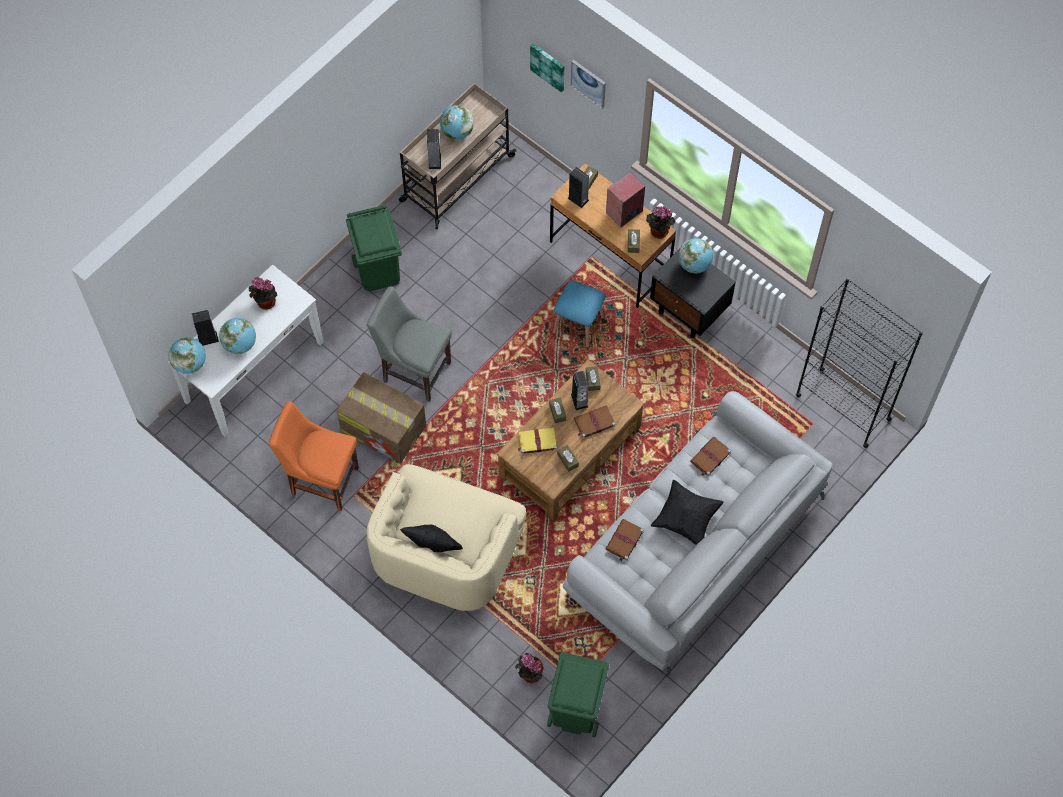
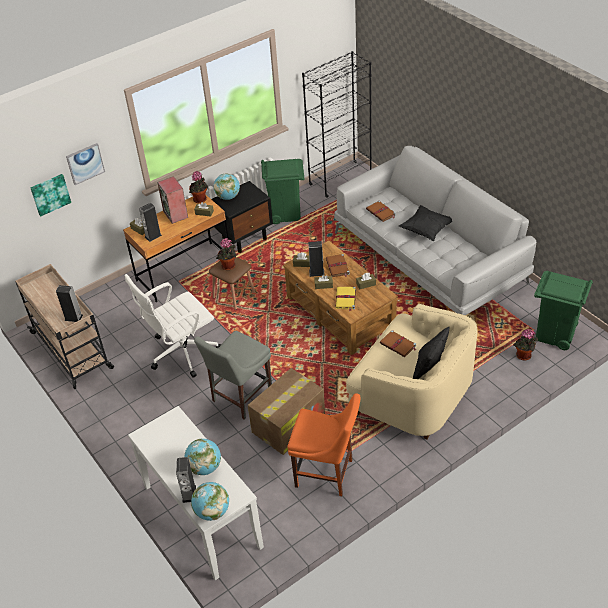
camera: 75 degrees left, 20 degrees down
potted plant [249,277,277,310] -> potted plant moved to [216,238,237,270]
orange chair [269,401,359,511] -> orange chair turned 105 degrees counterclockwise [287,393,361,496]
green trash can [346,205,402,291] -> green trash can moved to [261,159,304,224]
globe [440,105,474,140] -> none
blue stool [553,280,605,347] -> brown stool [209,257,255,310]
brown book [605,519,644,561] -> brown book moved to [380,330,416,357]
none -> white office chair [125,274,221,378]

